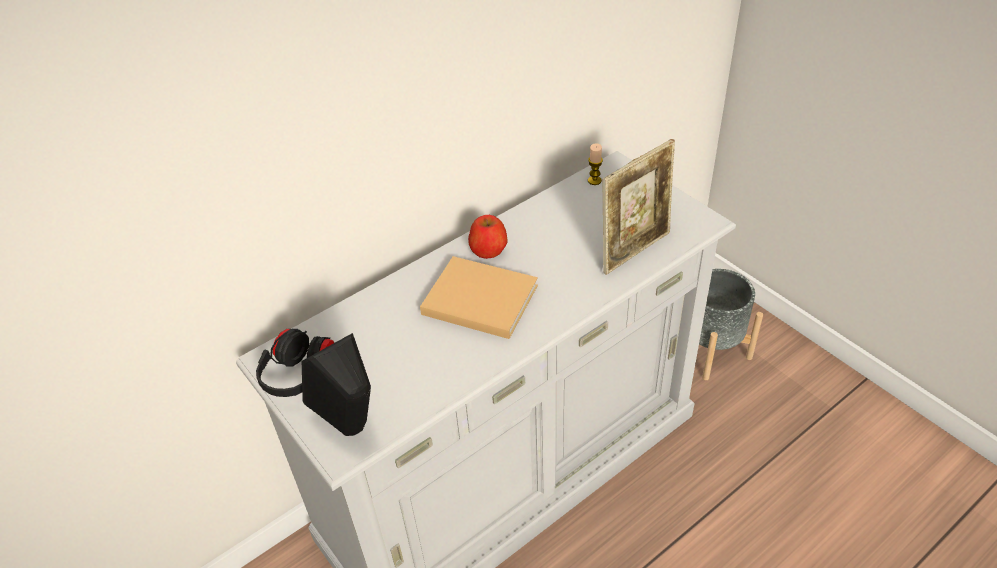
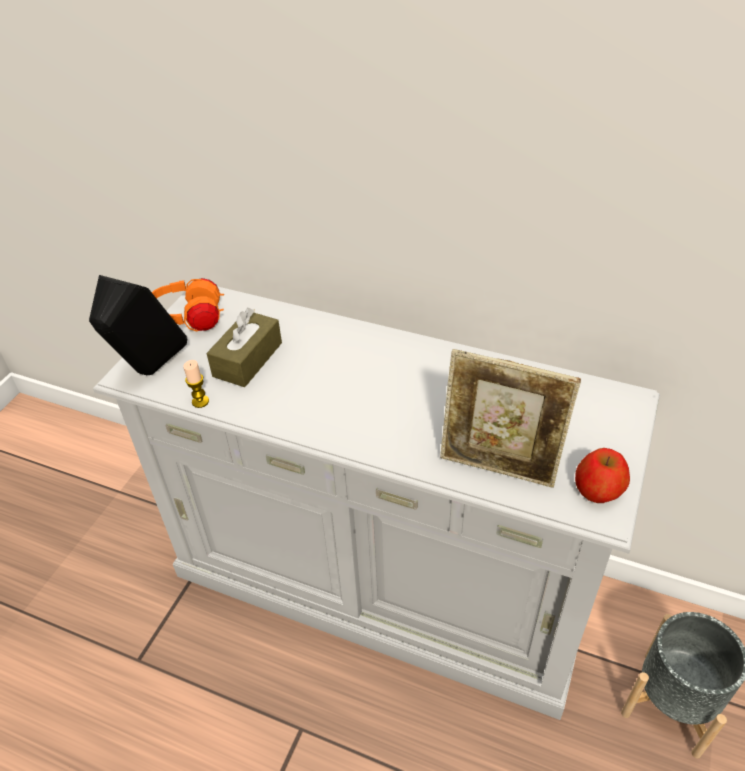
camera: 60 degrees right, 0 degrees up
black headphones [256,329,334,397] -> orange headphones [152,278,224,331]
beige book [420,256,538,339] -> none
apple [468,215,507,259] -> apple moved to [575,448,630,503]
candle [588,143,603,185] -> candle moved to [183,360,209,408]
none -> brown tissue box [207,308,282,387]

